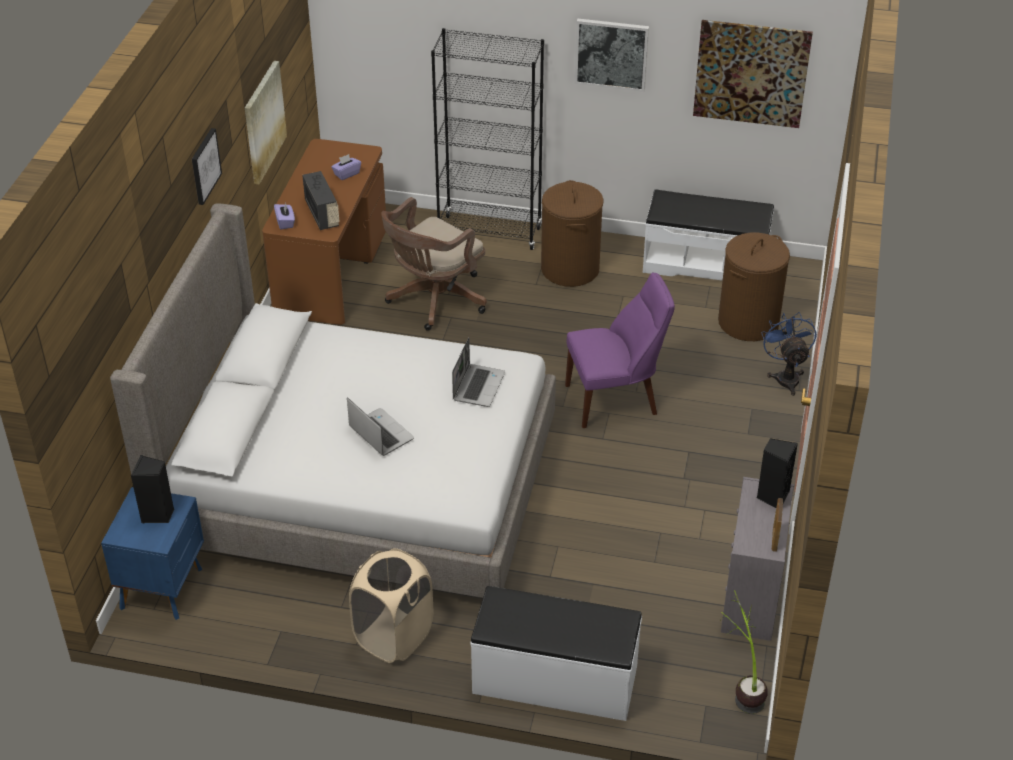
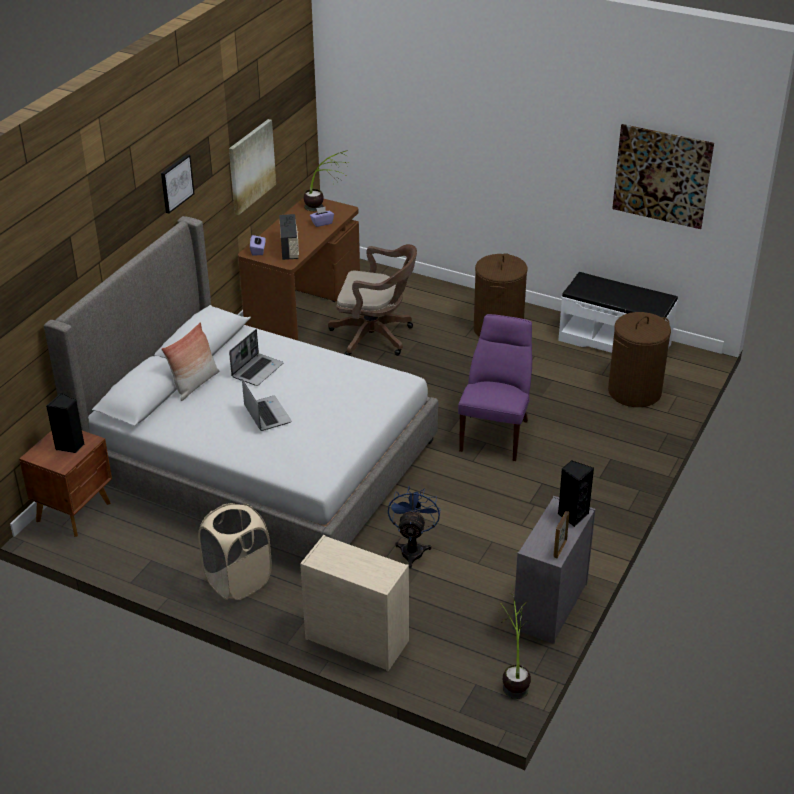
camera: 15 degrees right, 5 degrees down
blue nightstand [101,487,204,620] -> brown nightstand [19,430,112,537]
brown office chair [381,197,487,331] -> brown office chair turned 135 degrees counterclockwise [328,244,417,356]
black bookcase [431,28,544,250] -> none
laptop [452,337,505,407] -> laptop moved to [229,329,283,386]
white bench [471,586,642,721] -> beige dresser [300,535,409,671]
purple chair [565,272,675,428] -> purple chair turned 75 degrees counterclockwise [458,314,532,461]
picture [575,19,649,92] -> none
blue fan [762,312,817,396] -> blue fan moved to [388,486,441,568]
none -> pillow [161,322,219,401]
none -> potted plant [303,150,348,211]

